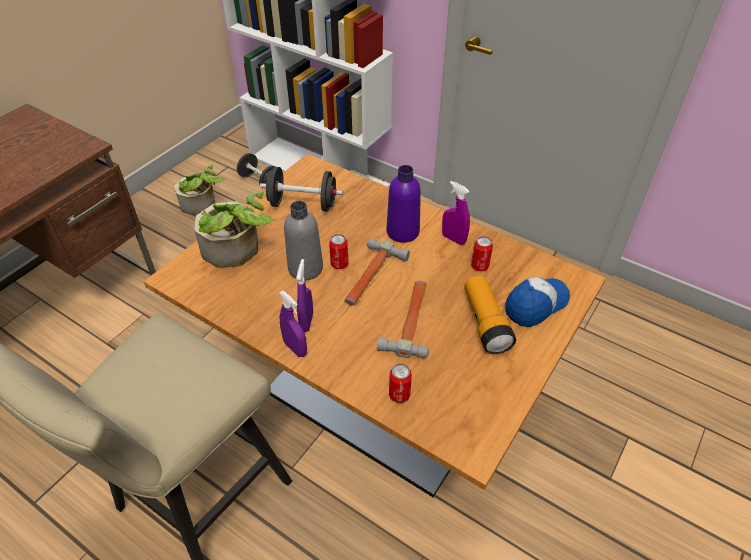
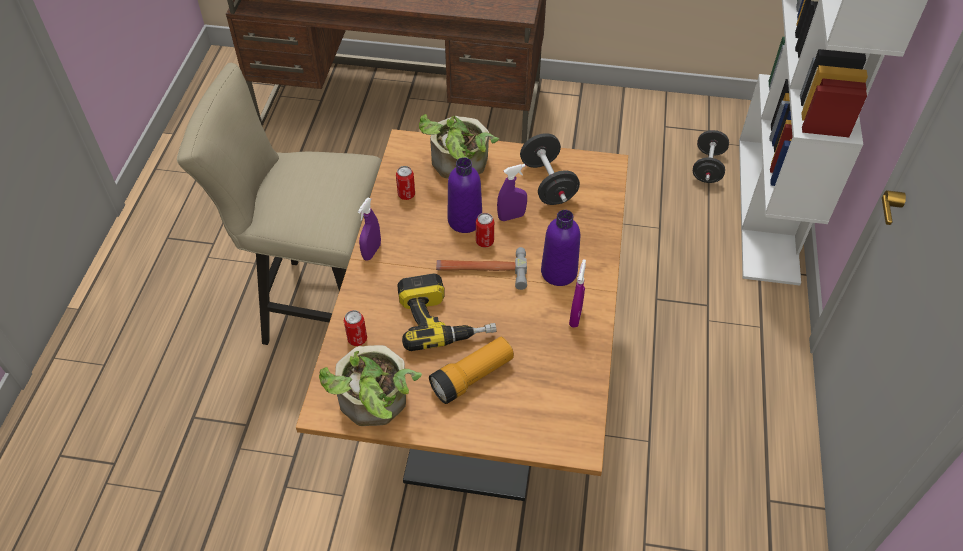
camera: 65 degrees right, 5 degrees up
potted plant [174,164,225,215] -> potted plant moved to [319,345,422,426]
grey bottle [284,201,323,281] -> purple bottle [448,157,482,233]
purple spray bottle [296,259,313,332] -> purple spray bottle moved to [497,164,527,221]
hammer [377,281,429,358] -> power drill [397,273,496,351]
can [471,236,493,271] -> can moved to [396,166,415,200]
cap [506,278,570,327] -> none

